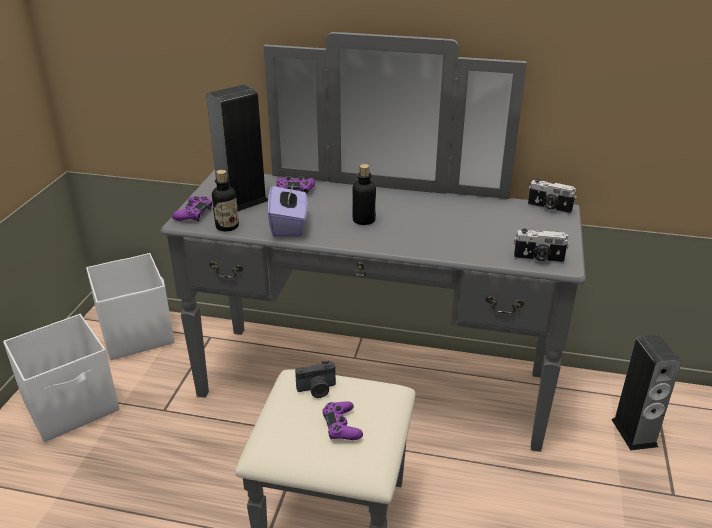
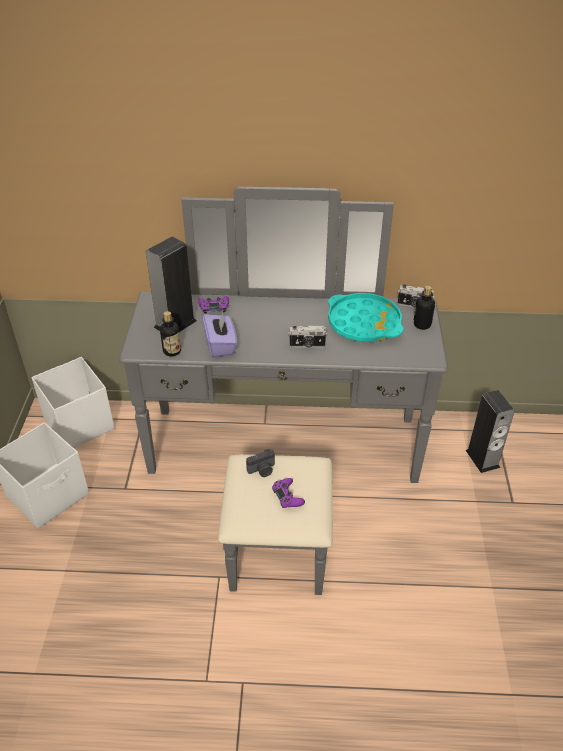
camera: 10 degrees left, 10 degrees up
purple game controller [172,196,212,222] -> none
bottle [352,164,376,225] -> bottle moved to [414,286,435,330]
camera [514,229,569,264] -> camera moved to [288,325,327,348]
none -> turquoise tray [328,293,403,342]

